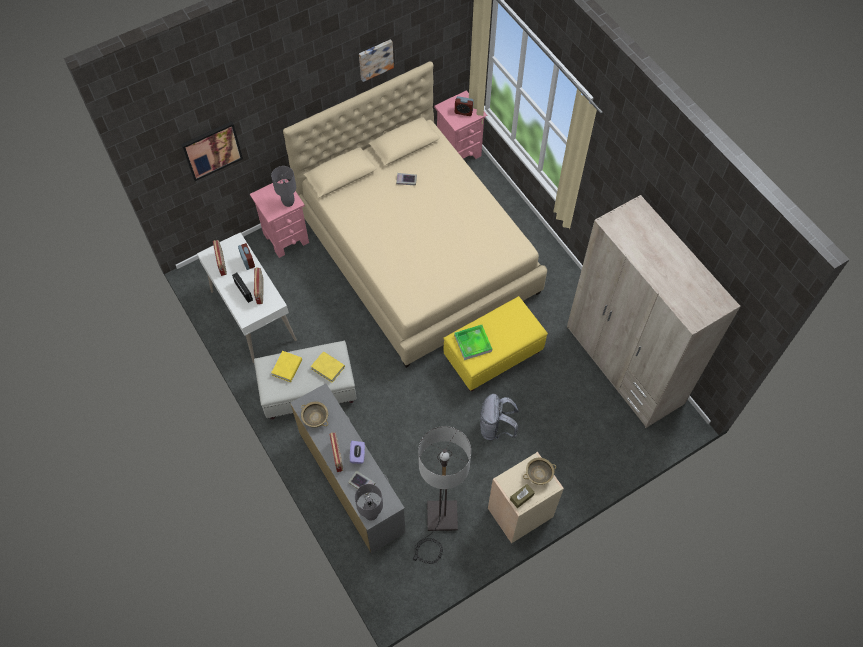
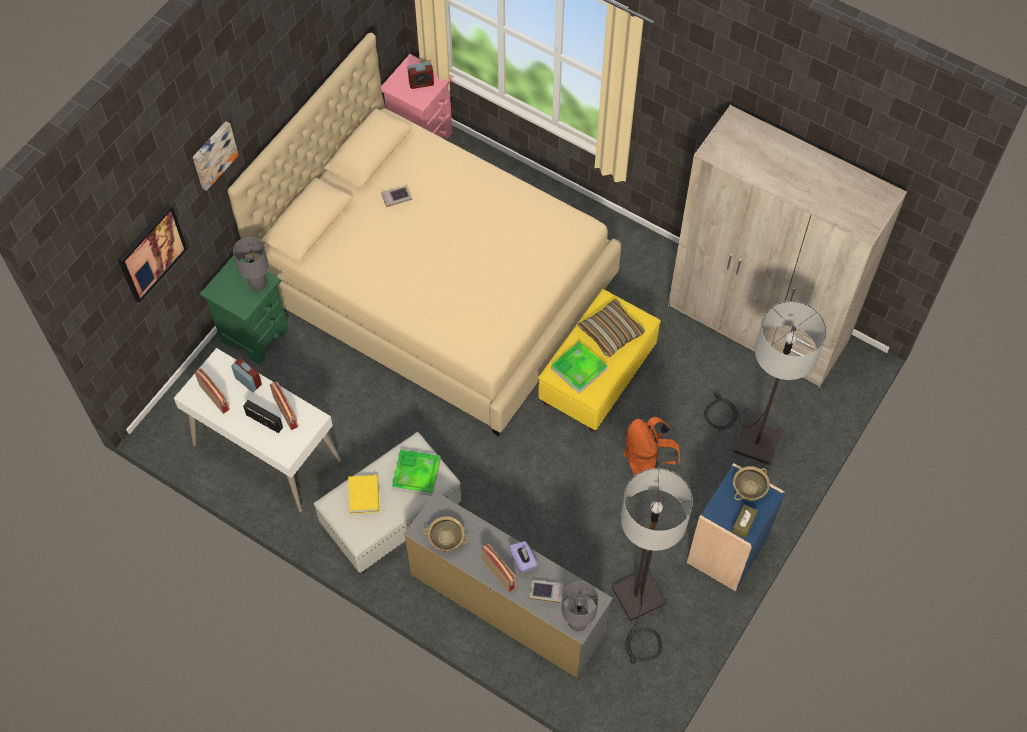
camera: 25 degrees left, 0 degrees up
pink nightstand [250,179,309,258] -> green nightstand [200,255,289,365]
yellow book [311,351,345,383] -> tray [392,449,441,496]
picture [359,39,394,82] -> picture moved to [193,121,239,191]
grey backpack [480,394,519,441] -> orange backpack [624,417,681,476]
beige bookcase [488,452,564,544] -> blue bookcase [687,463,785,591]
none -> pillow [578,299,645,357]
none -> floor lamp [704,301,826,465]

